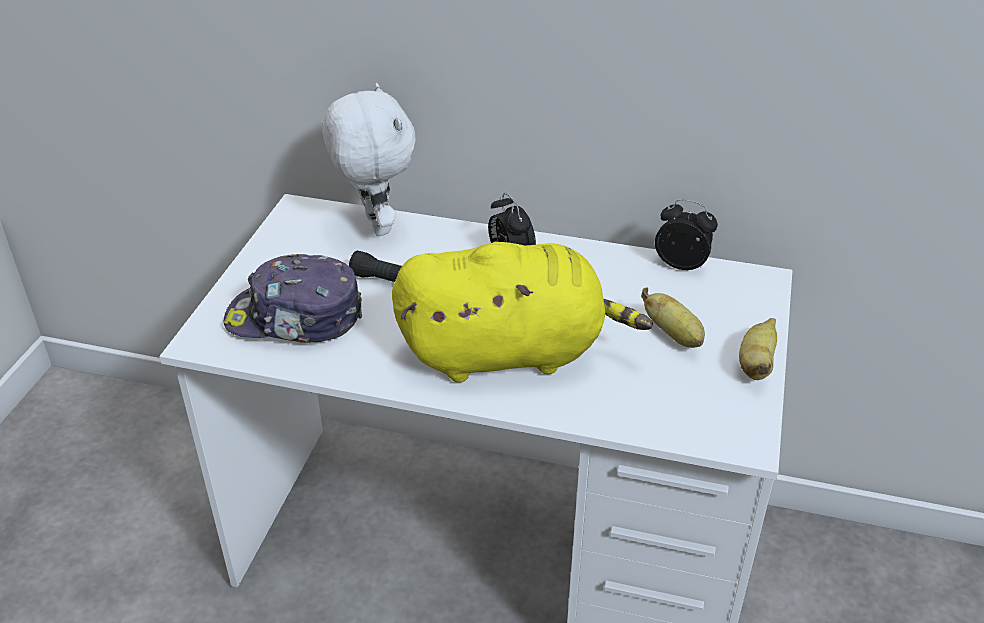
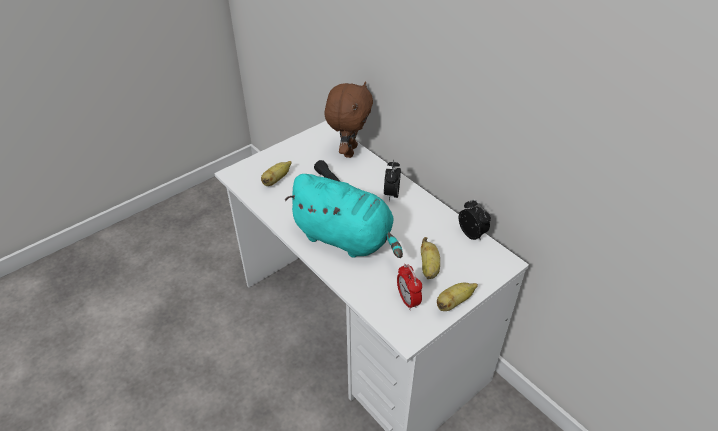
camera: 35 degrees right, 5 degrees up
cap [223,254,362,343] -> banana [261,161,292,186]
white plush toy [322,83,416,236] -> brown plush toy [324,81,373,158]
yellow plush toy [392,242,653,382] -> turquoise plush toy [285,174,403,258]
none -> alarm clock [397,264,422,310]

